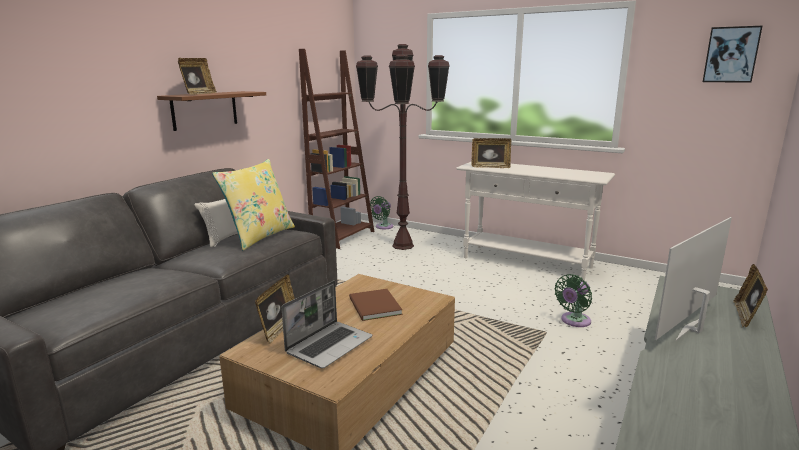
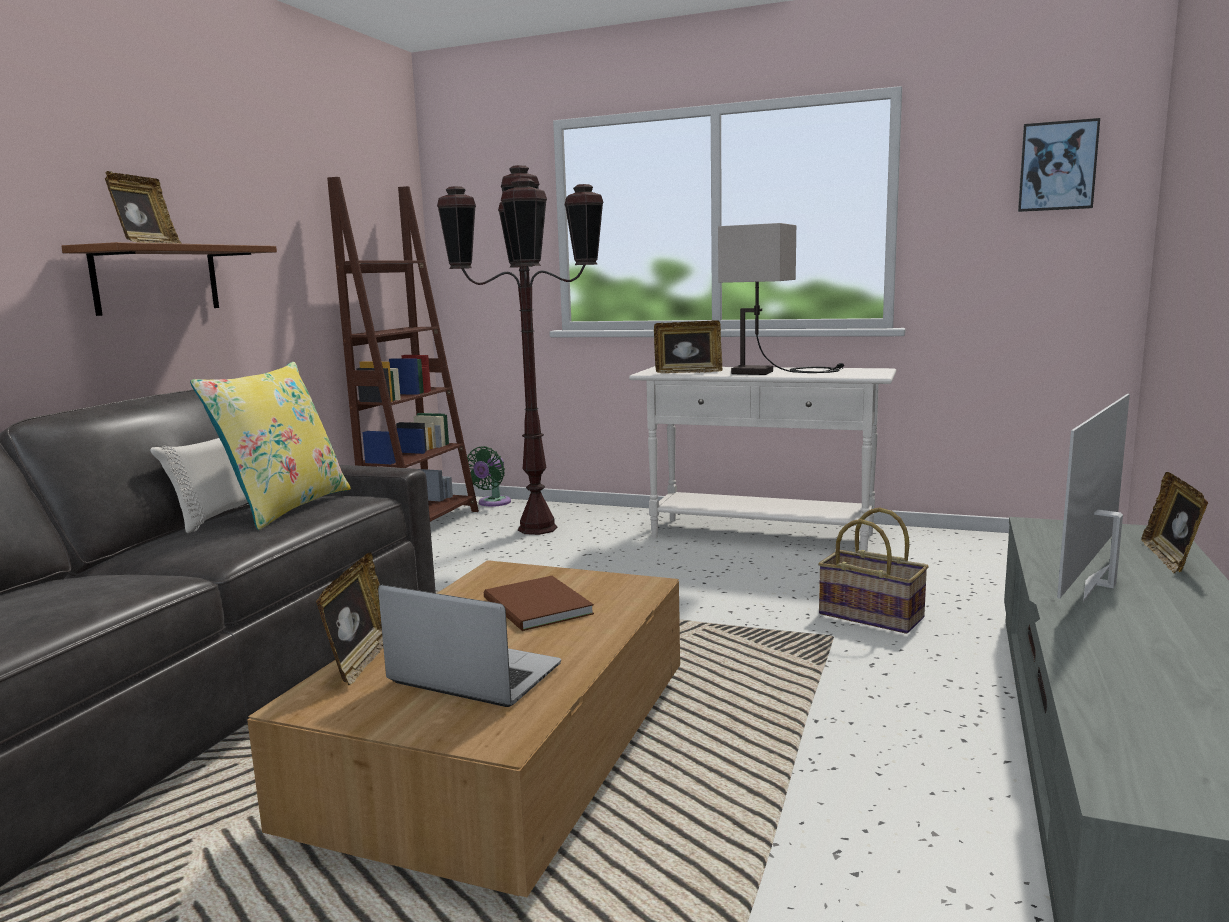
camera: 10 degrees left, 5 degrees down
laptop [281,280,372,369] -> laptop turned 90 degrees counterclockwise [378,585,561,707]
green fan [554,274,592,327] -> basket [818,507,929,634]
none -> table lamp [718,223,844,375]

